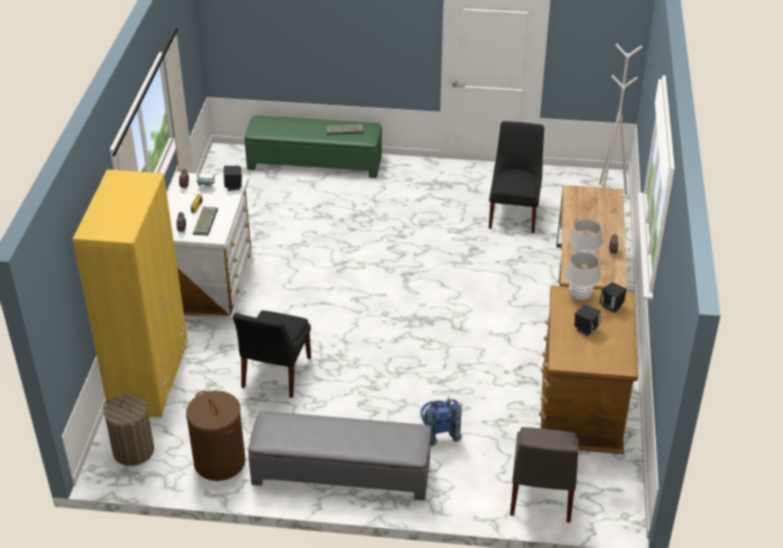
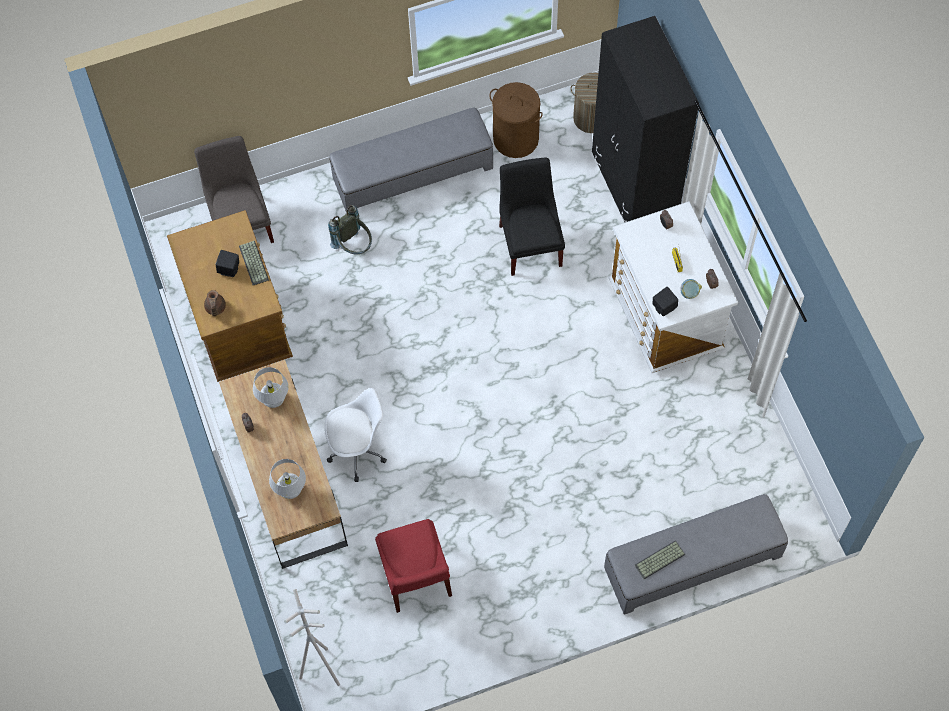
camera: 155 degrees right, 25 degrees up
yellow wardrobe [72,169,188,418] -> black wardrobe [592,16,699,222]
keyboard [193,206,218,236] -> keyboard moved to [239,241,269,285]
green bench [245,115,382,178] -> grey bench [604,494,788,615]
blue backpack [420,398,462,446] -> grey backpack [328,205,372,254]
black chair [489,121,544,233] -> red chair [375,519,452,613]
white table lamp [565,252,601,301] -> white table lamp moved to [269,459,306,499]
black speaker [600,282,627,313] -> brown teapot [204,290,226,316]
none -> white office chair [325,388,387,482]

